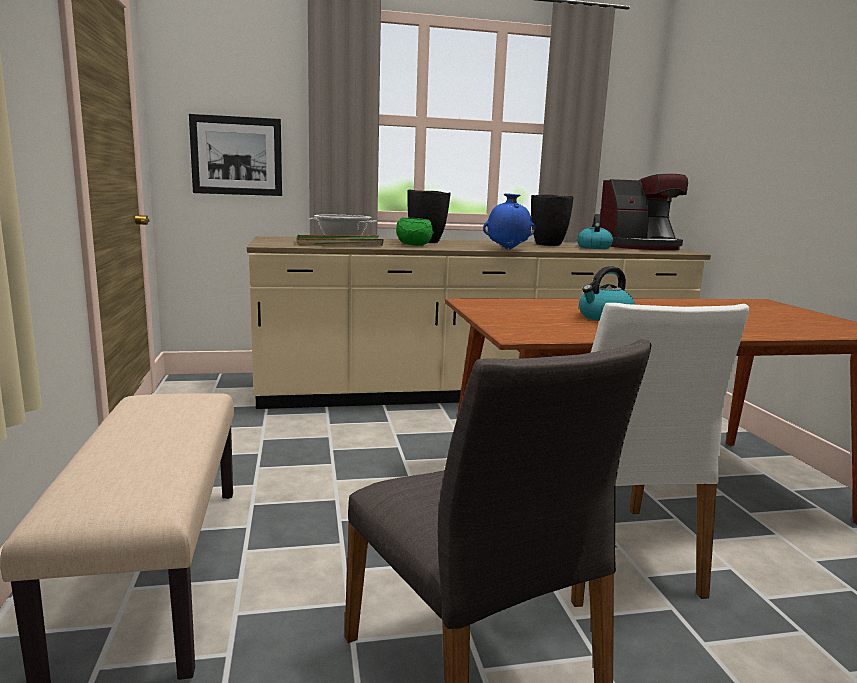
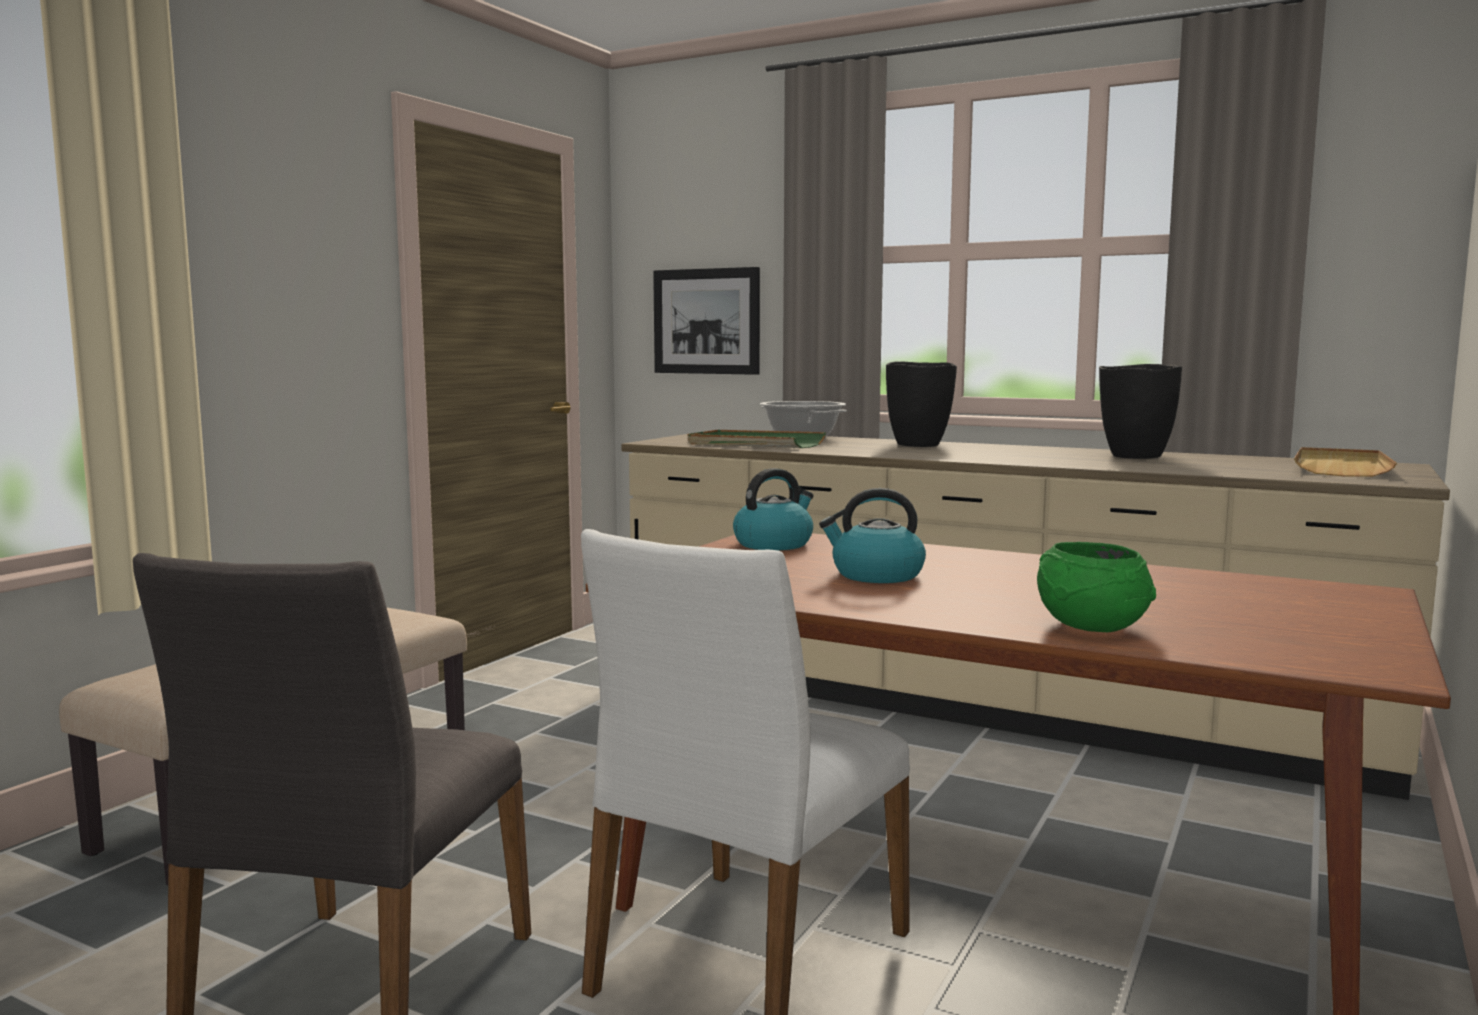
camera: 40 degrees right, 5 degrees down
green bowl [396,218,434,246] -> green bowl moved to [1037,542,1156,632]
blue vase [483,194,535,249] -> none
kettle [577,214,613,249] -> kettle moved to [733,468,814,550]
coffee machine [600,174,688,250] -> beige tray [1294,447,1397,477]

